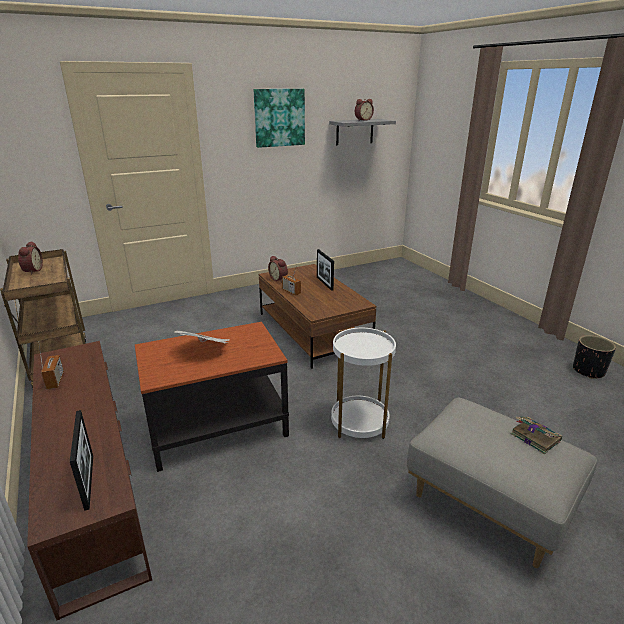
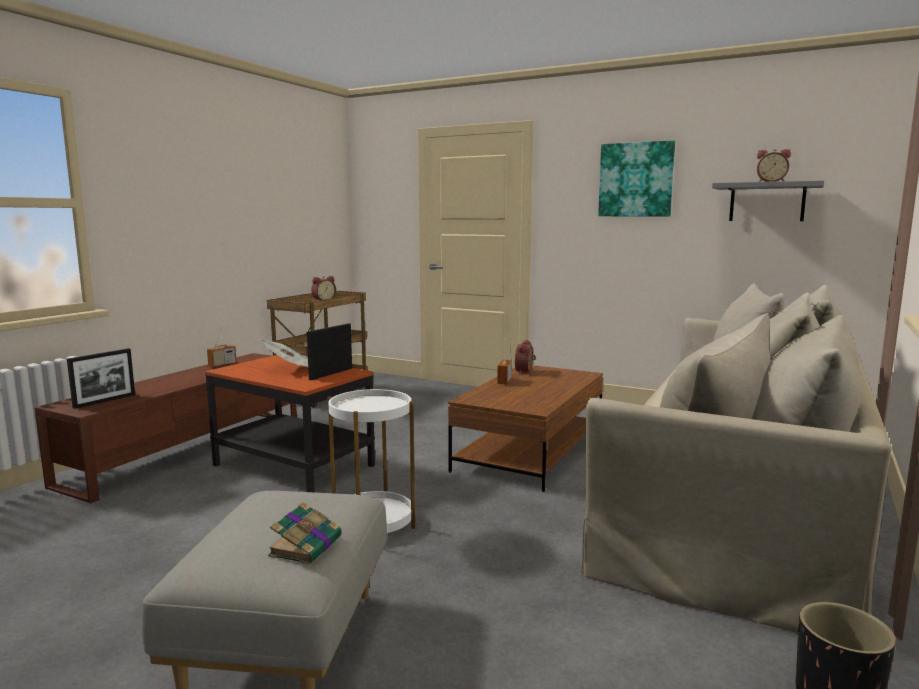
camera: 55 degrees right, 15 degrees down
picture frame [317,249,334,291] -> picture frame moved to [307,323,352,380]
none -> beige sofa [581,283,892,633]

